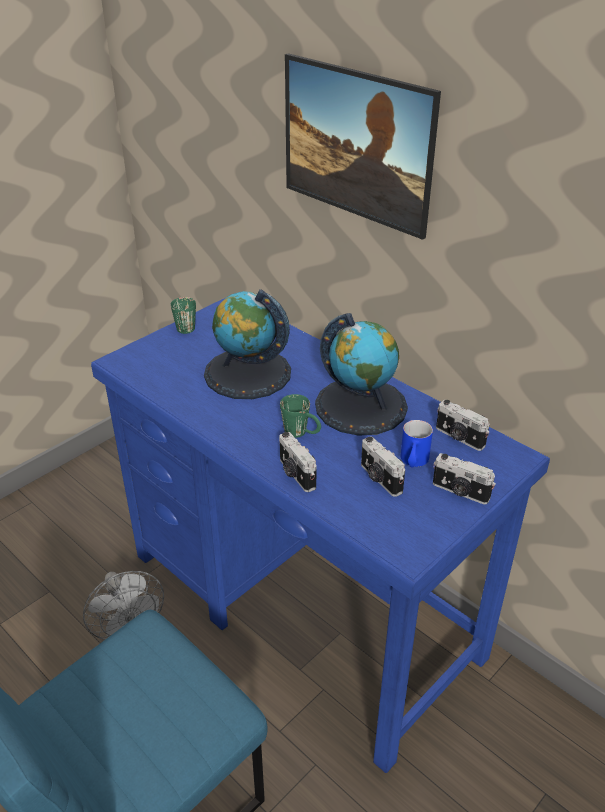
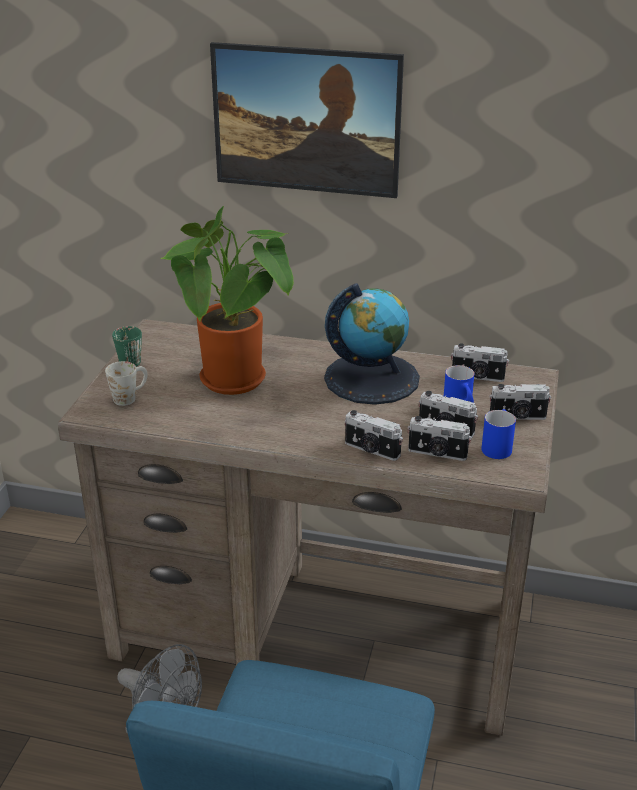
camera: 30 degrees left, 5 degrees down
blue desk [91,298,550,773] -> brown desk [58,319,559,736]
globe [204,289,291,399] -> potted plant [160,206,294,395]
green mug [280,394,321,438] -> none
none -> white mug [105,361,148,406]
none -> camera [407,416,472,461]
none -> blue mug [481,409,516,459]

